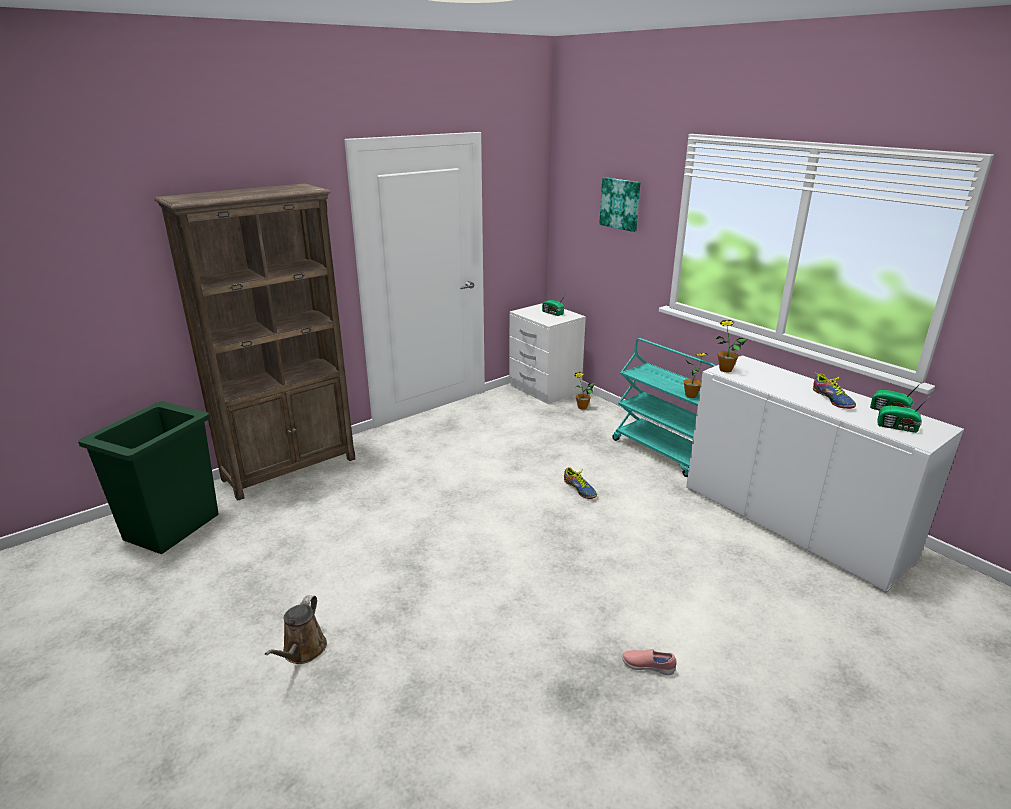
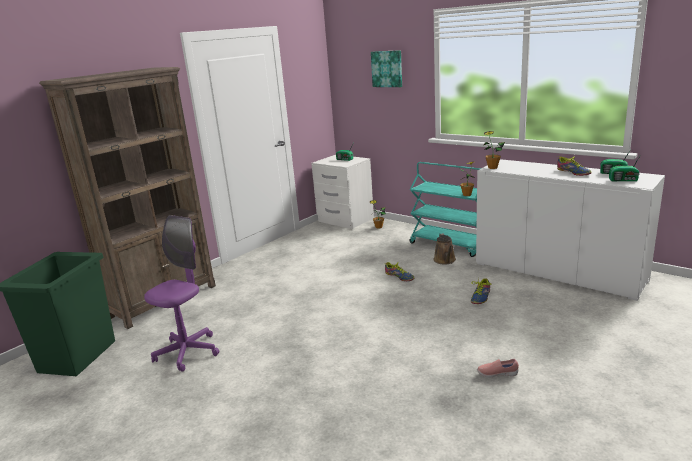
camera: 10 degrees left, 5 degrees down
brown watering can [265,595,327,664] -> brown watering can moved to [433,233,456,264]
none -> purple office chair [144,215,219,372]
none -> shoe [471,278,492,304]

